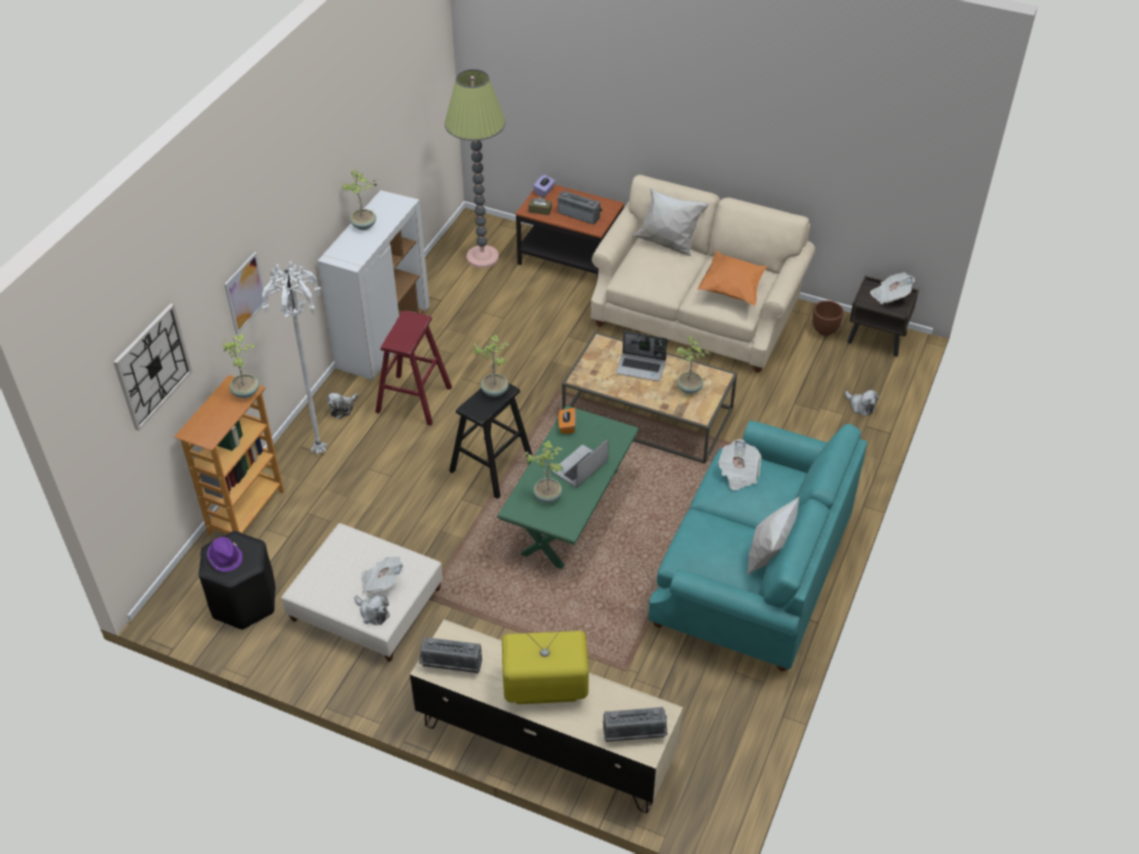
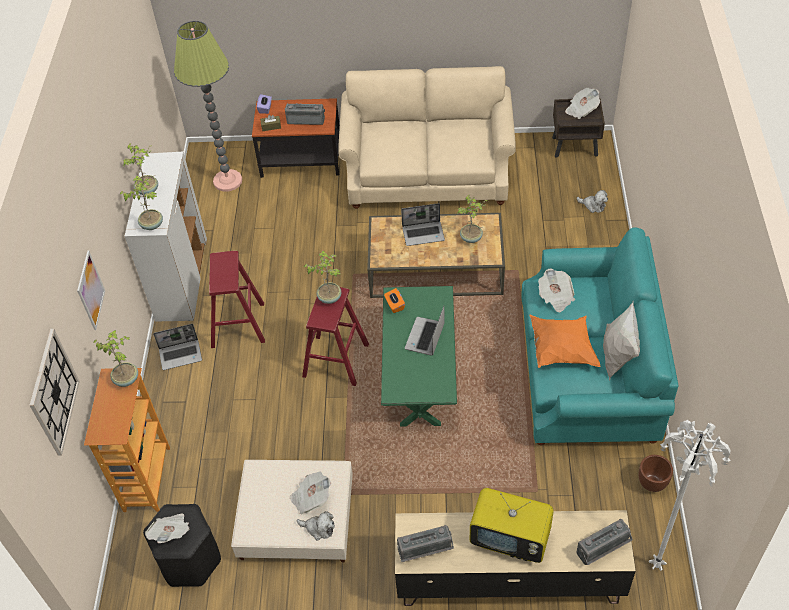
camera: 20 degrees left, 5 degrees up
purple hat [207,537,243,572] -> newspaper [145,513,190,543]
white floor lamp [262,262,327,455] -> white floor lamp moved to [649,420,731,571]
plush toy [327,393,358,419] -> laptop [153,324,202,370]
black stool [449,383,533,499] -> red stool [302,287,369,386]
television [502,629,589,704] -> television turned 135 degrees counterclockwise [470,488,554,563]
potted plant [523,440,563,503] -> potted plant moved to [120,176,163,230]
white pillow [632,188,709,256] -> none
orange pillow [697,250,768,306] -> orange pillow moved to [530,314,600,368]
brown planter [812,300,844,336] -> brown planter moved to [639,455,673,492]

